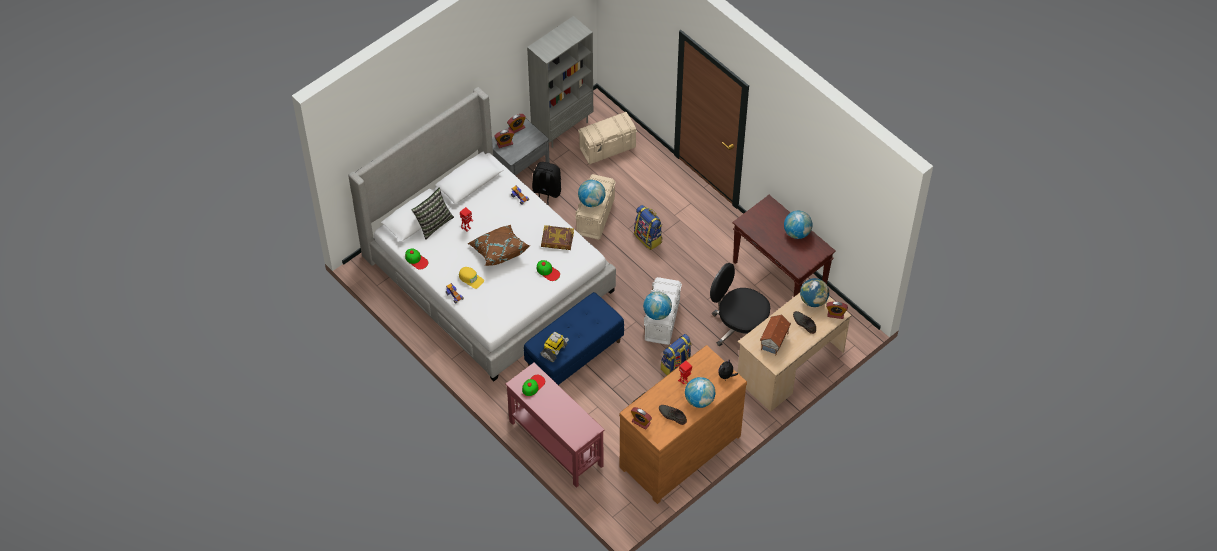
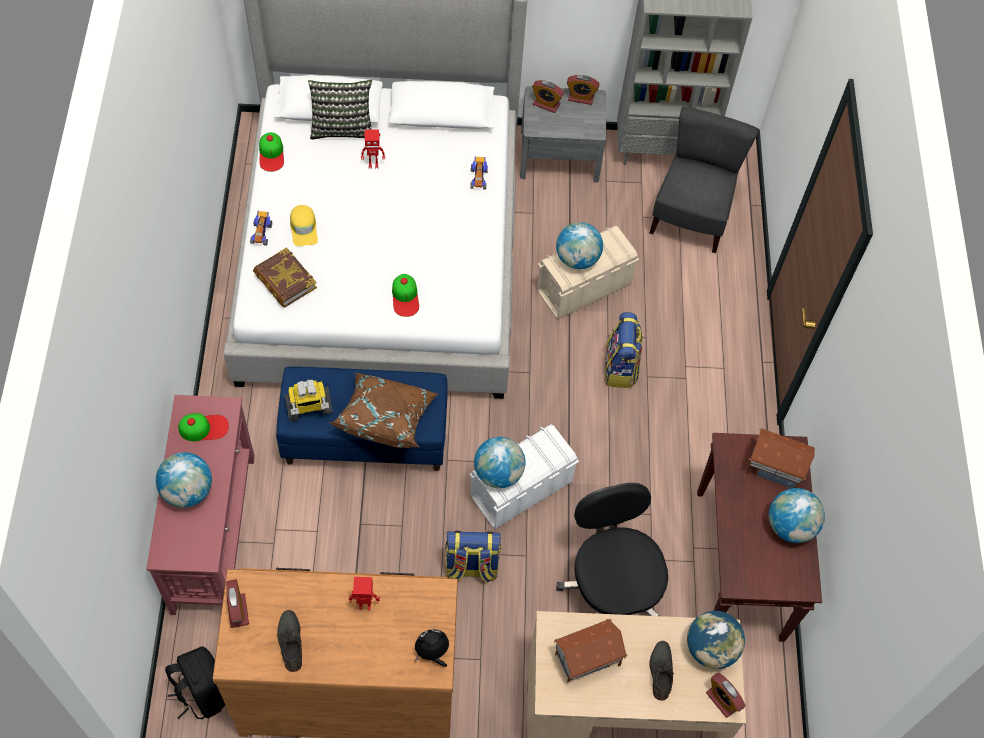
camera: 40 degrees right, 5 degrees up
brown pillow [467,225,531,266] -> brown pillow moved to [330,373,438,448]
black backpack [532,162,561,205] -> black backpack moved to [165,646,225,719]
book [541,225,574,250] -> book moved to [253,247,317,307]
beige storage box [578,112,637,164] -> grey chair [650,107,758,253]
globe [685,377,715,408] -> globe moved to [156,452,212,508]
none -> toy house [747,428,815,488]

